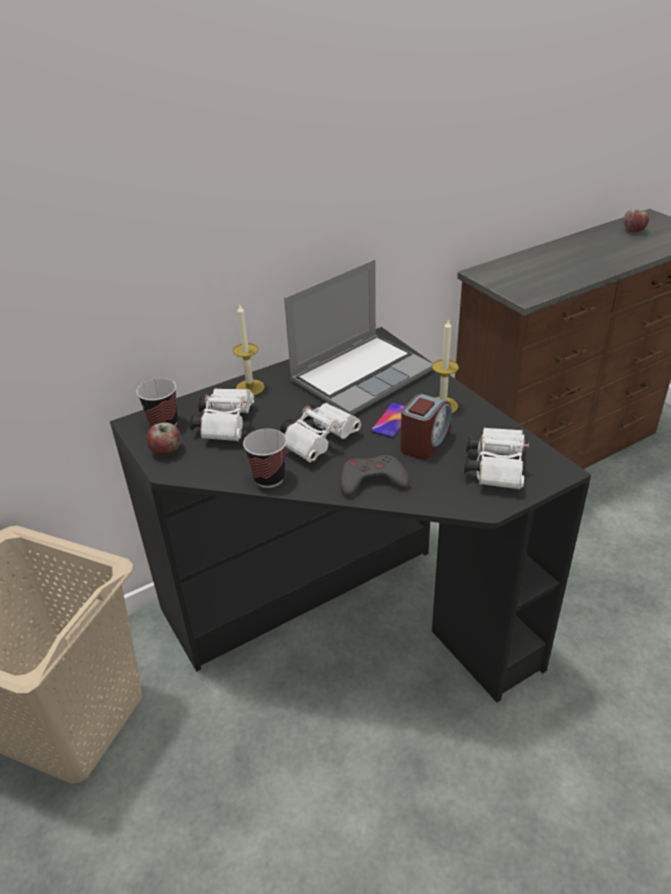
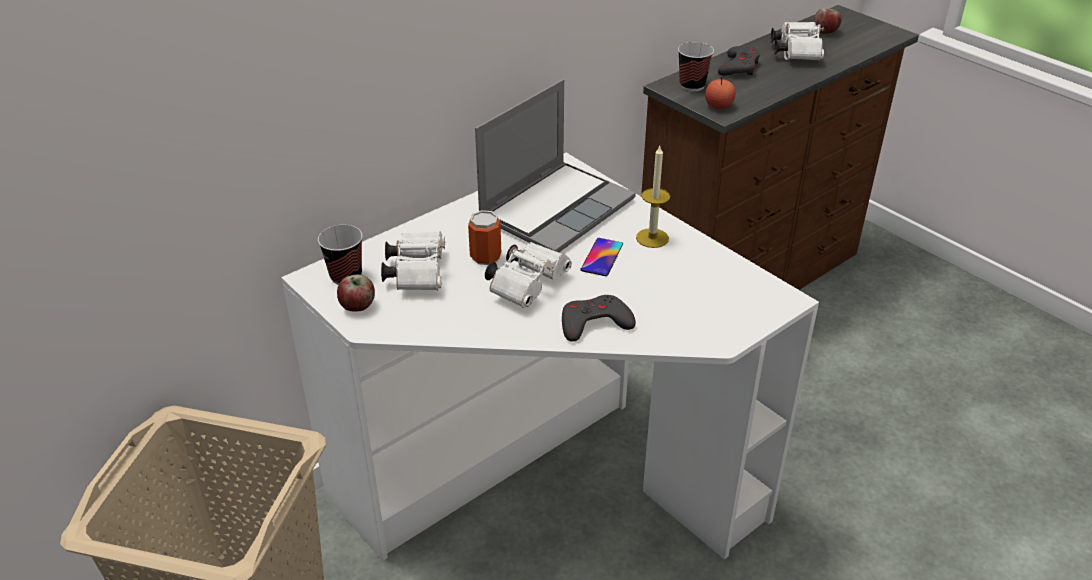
camera: 10 degrees left, 0 degrees up
black desk [110,327,591,702] -> white desk [281,152,819,561]
candle [233,303,265,395] -> none
cup [243,429,287,488] -> cup moved to [678,42,714,91]
alarm clock [400,393,452,460] -> none
white binoculars [464,428,529,490] -> white binoculars moved to [771,22,824,60]
none -> can [468,210,501,265]
none -> apple [705,76,736,109]
none -> grey game controller [718,46,760,76]

